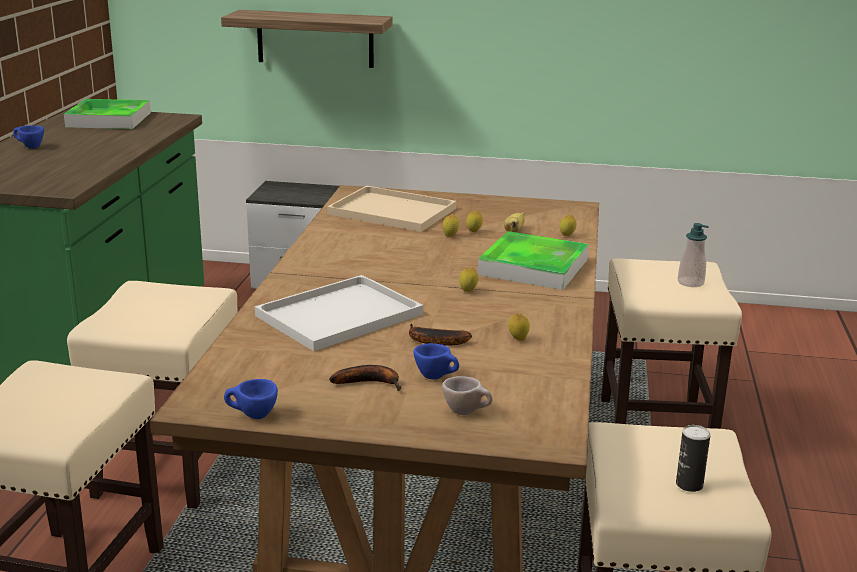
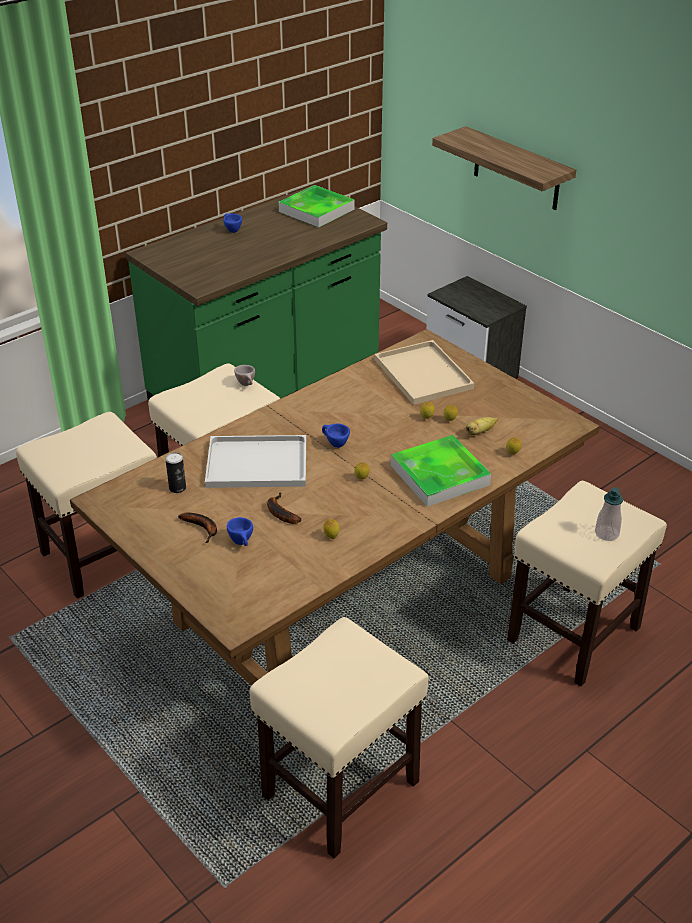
camera: 40 degrees right, 15 degrees up
blue cup [224,379,278,419] -> blue cup moved to [322,424,350,448]
beige cup [442,376,493,415] -> beige cup moved to [234,365,255,386]
can [676,425,710,492] -> can moved to [165,452,186,493]

